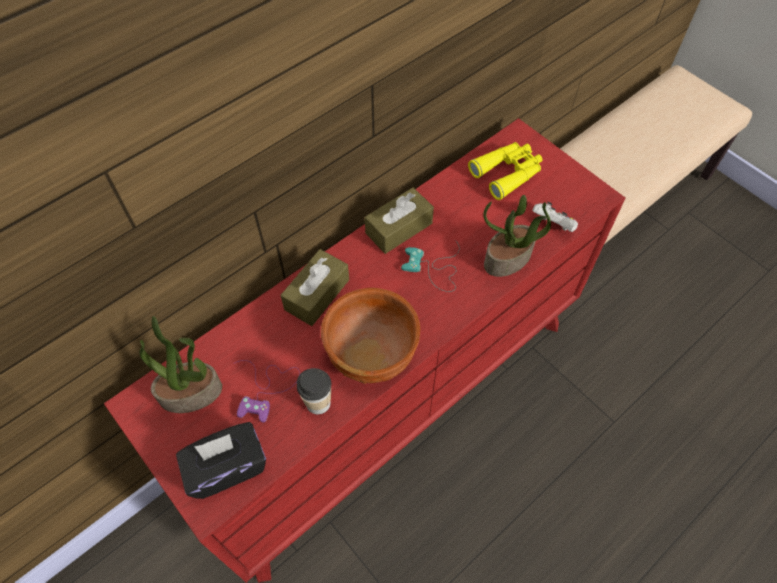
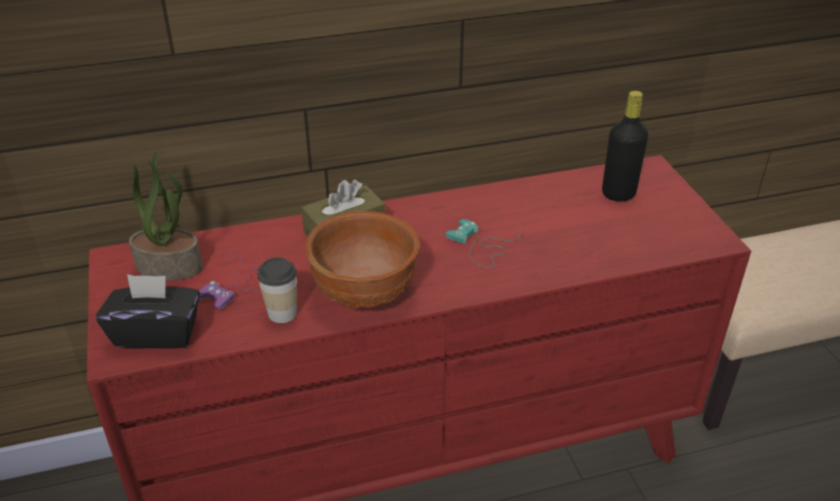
camera: 25 degrees right, 20 degrees down
brown tissue box [365,187,434,254] -> none
yellow binoculars [468,142,543,200] -> black bottle [602,91,648,201]
potted plant [483,195,551,277] -> none
white game controller [532,202,578,232] -> none

